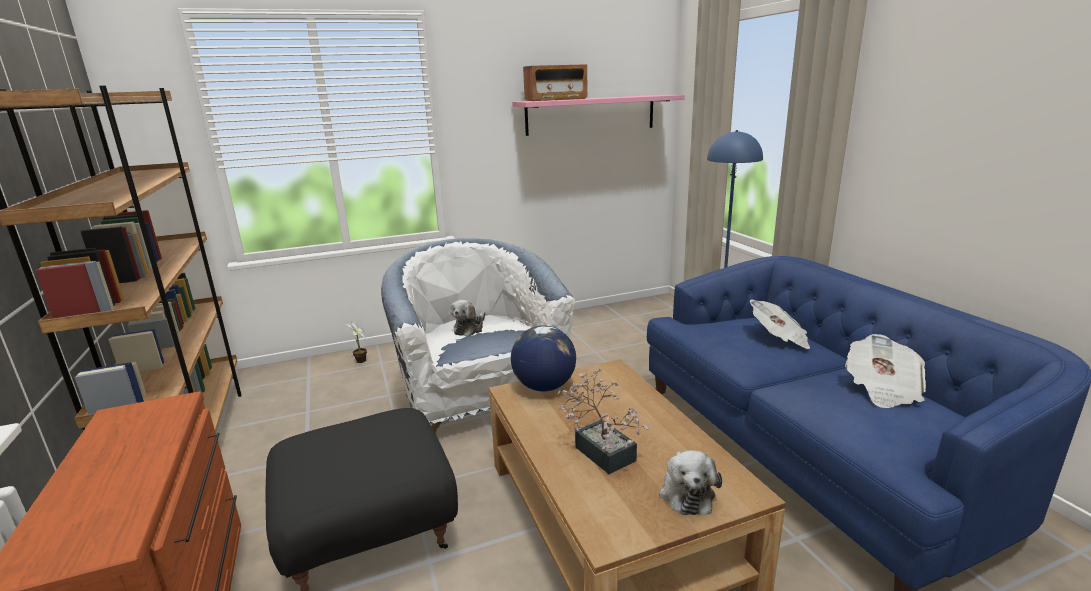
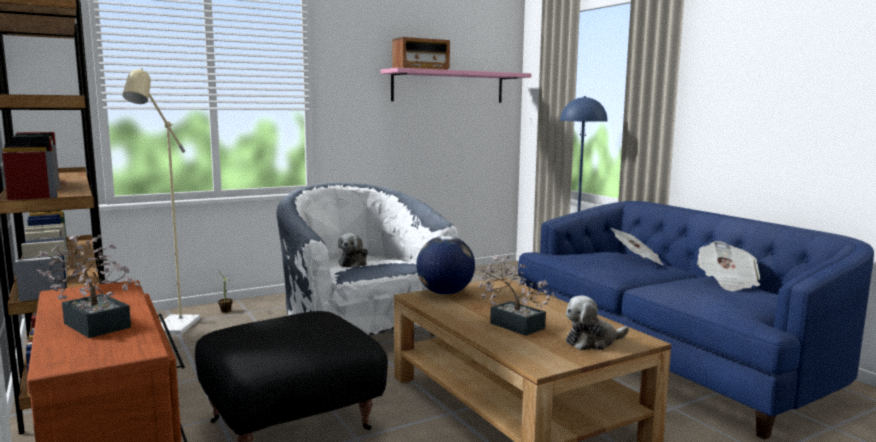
camera: 10 degrees left, 10 degrees down
plush toy [659,450,722,515] -> plush toy turned 75 degrees clockwise [566,296,629,350]
none -> potted plant [36,234,140,338]
none -> beige floor lamp [123,68,200,334]

